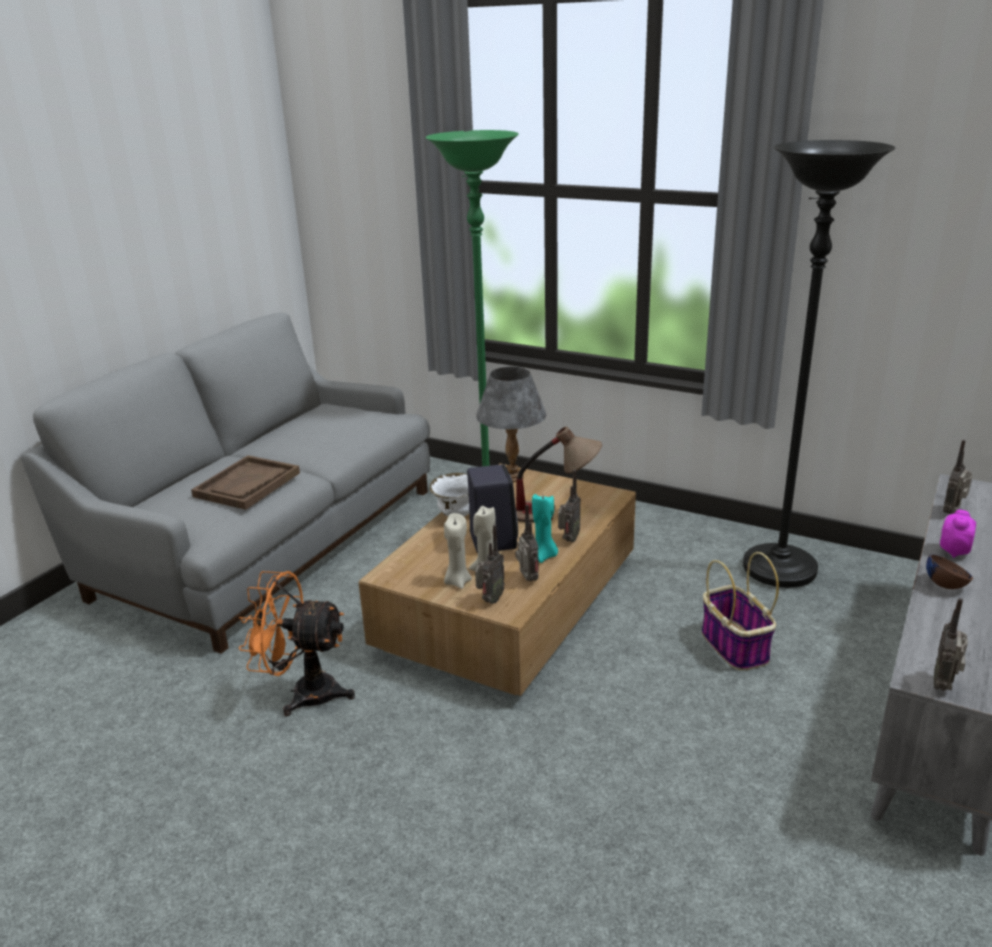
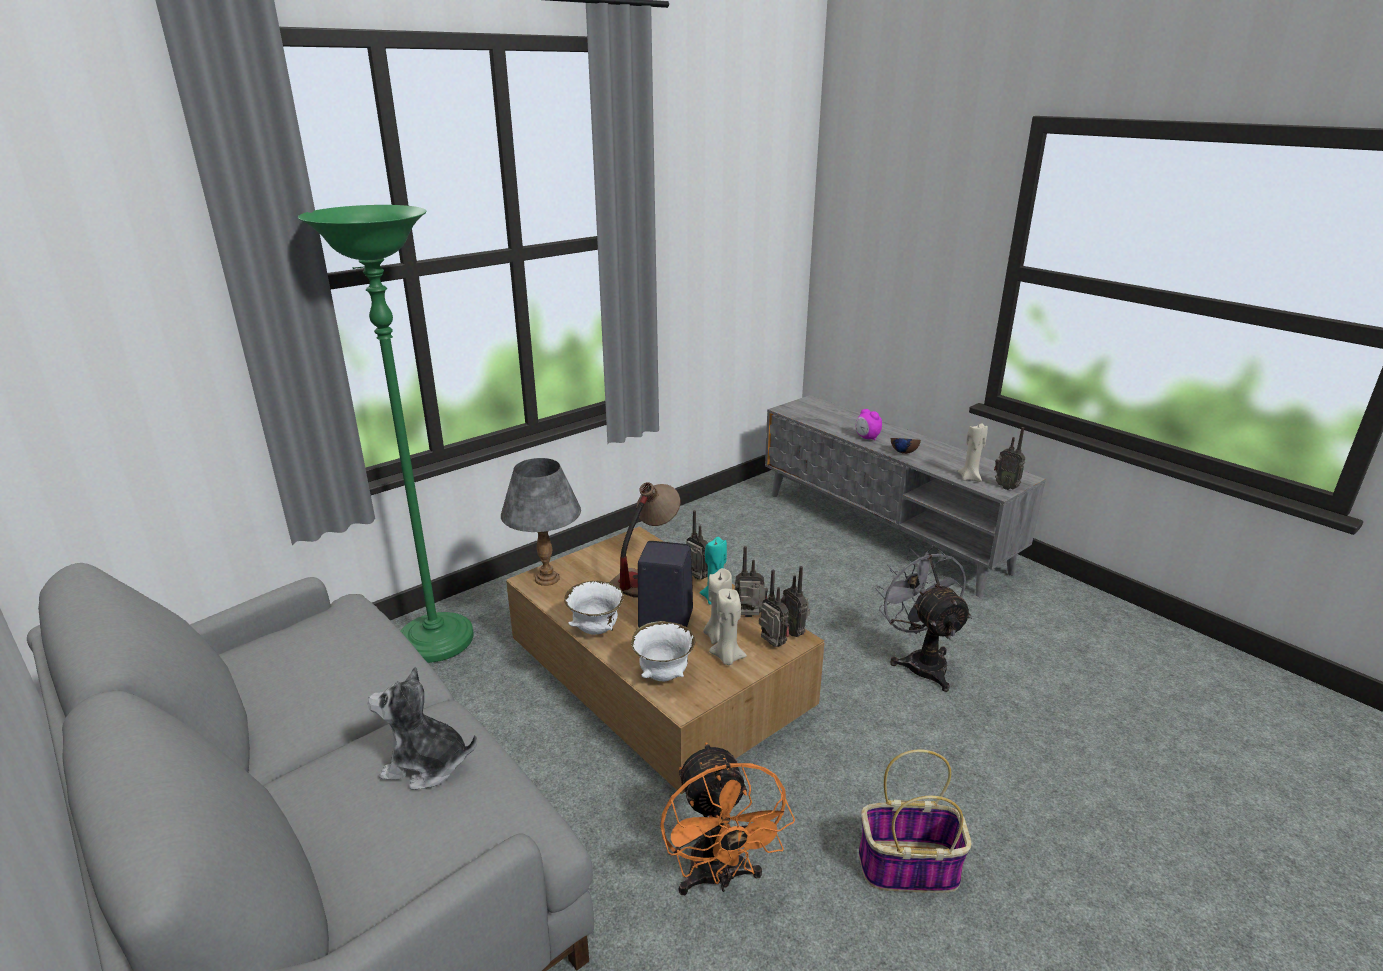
camera: 70 degrees left, 0 degrees up
brown tray [191,455,300,510] -> plush toy [368,666,477,790]
orange fan [239,571,355,716] -> orange fan turned 45 degrees counterclockwise [660,742,795,895]
basket [702,552,779,671] -> basket moved to [858,750,971,893]
black floor lamp [743,140,895,588] -> none
radio [943,440,973,514] -> radio moved to [781,566,810,637]
none -> white bowl [631,621,695,681]
none -> grey fan [876,545,972,692]
none -> beige candle [958,423,988,482]

